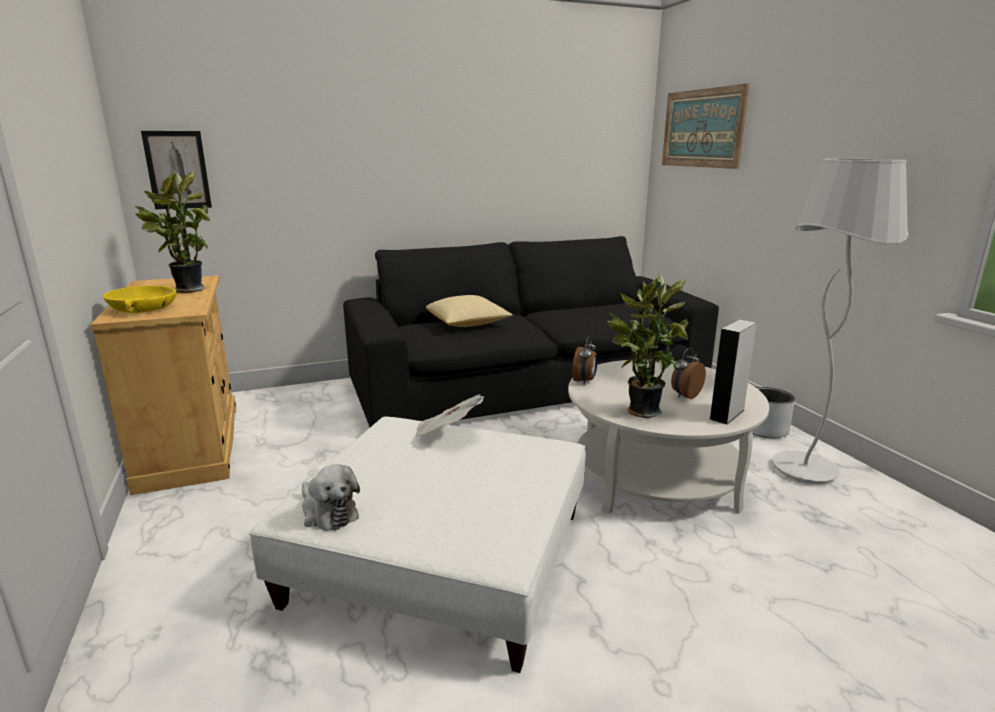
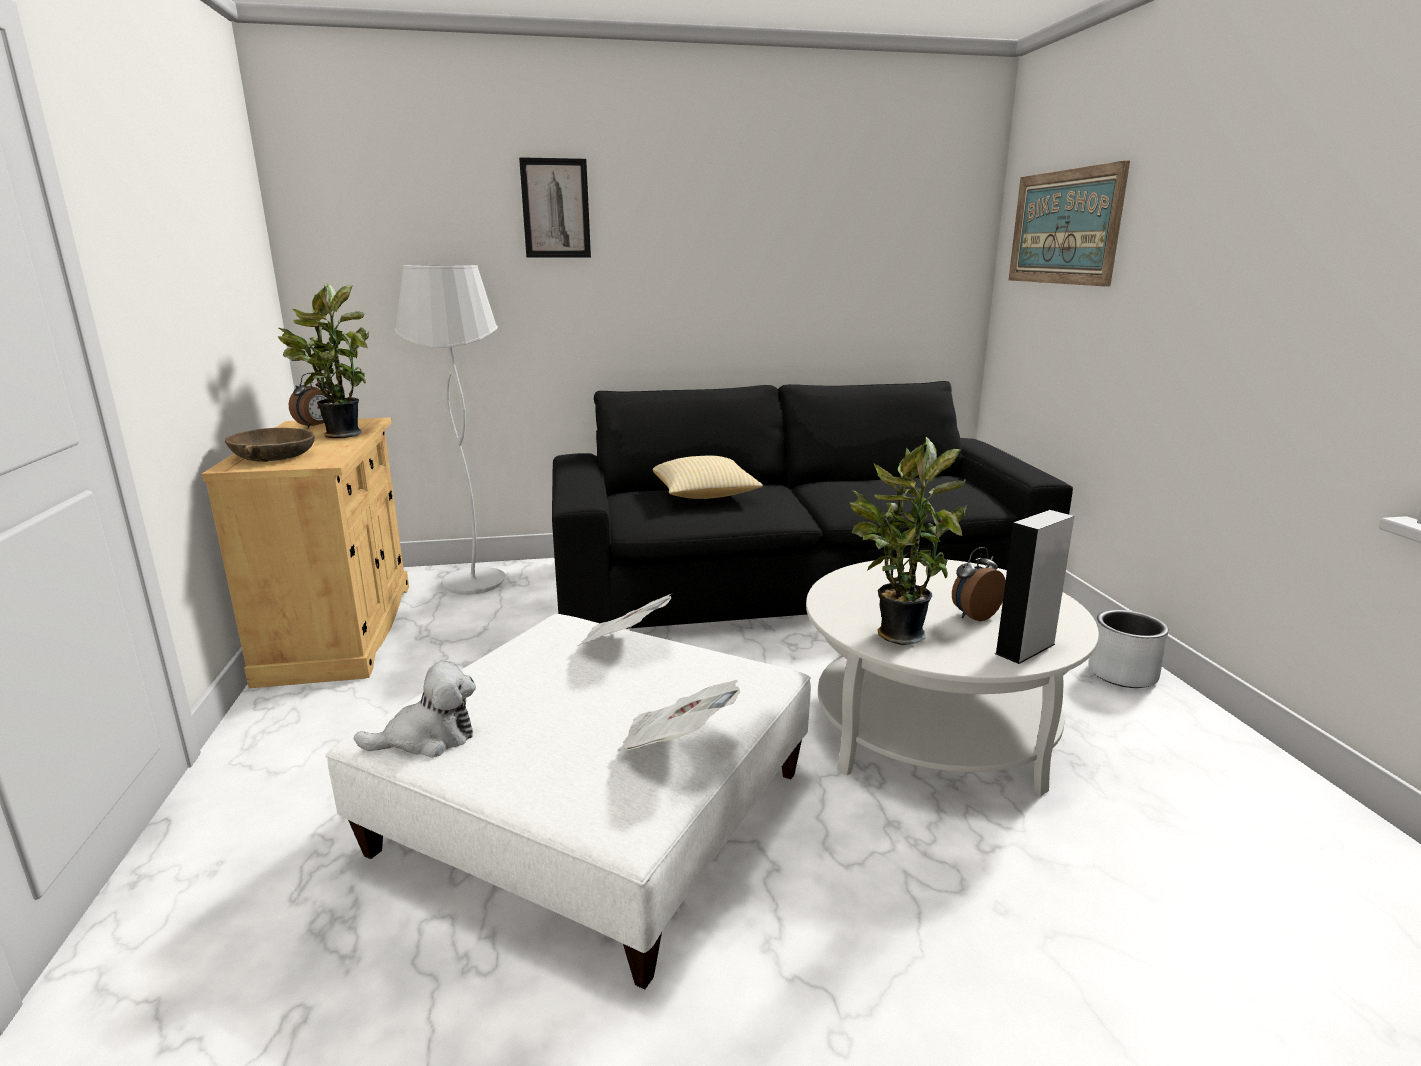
camera: 10 degrees right, 0 degrees up
yellow bowl [103,286,177,313] -> brown bowl [225,428,315,462]
picture [141,131,212,209] -> picture moved to [519,157,591,257]
plush toy [302,464,360,531] -> plush toy turned 75 degrees counterclockwise [354,661,476,758]
alarm clock [572,336,598,385] -> alarm clock moved to [289,373,329,428]
white floor lamp [772,159,908,484] -> white floor lamp moved to [395,265,506,595]
none -> newspaper [618,680,740,751]

